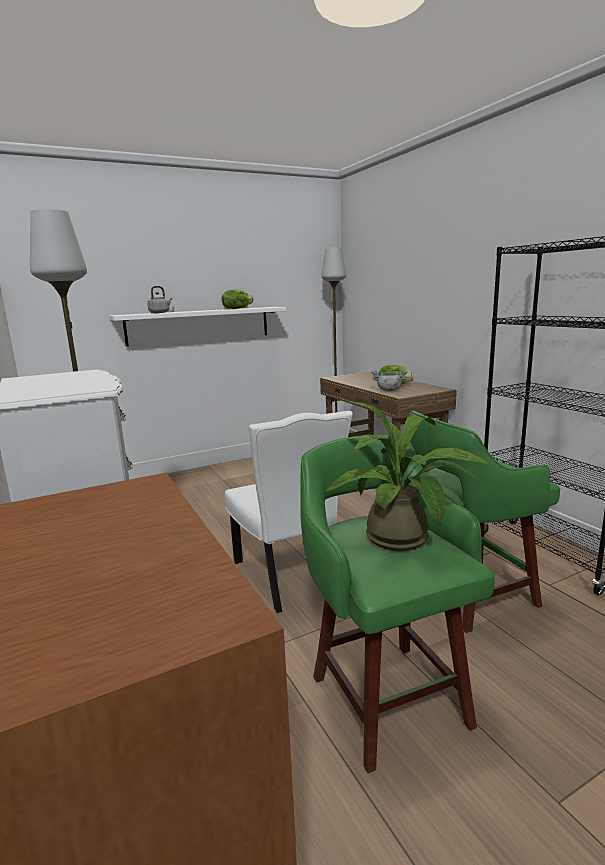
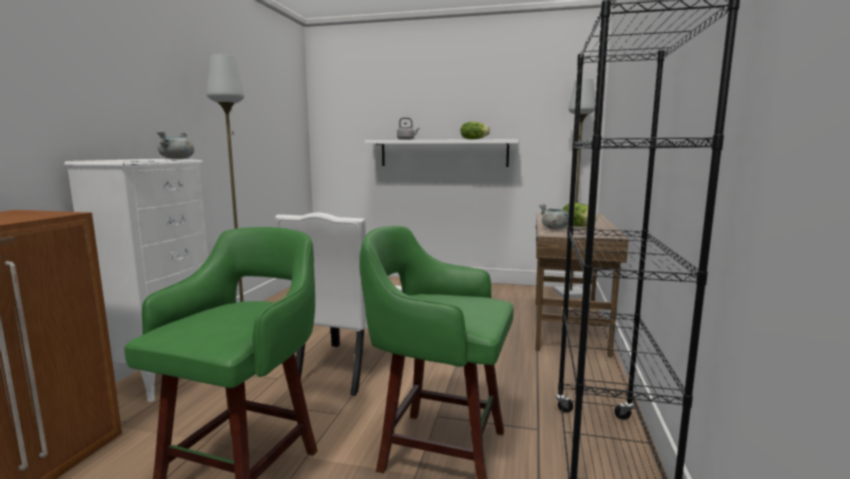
camera: 40 degrees right, 5 degrees down
potted plant [324,400,488,551] -> none
none -> grey cooking pot [157,130,194,159]

